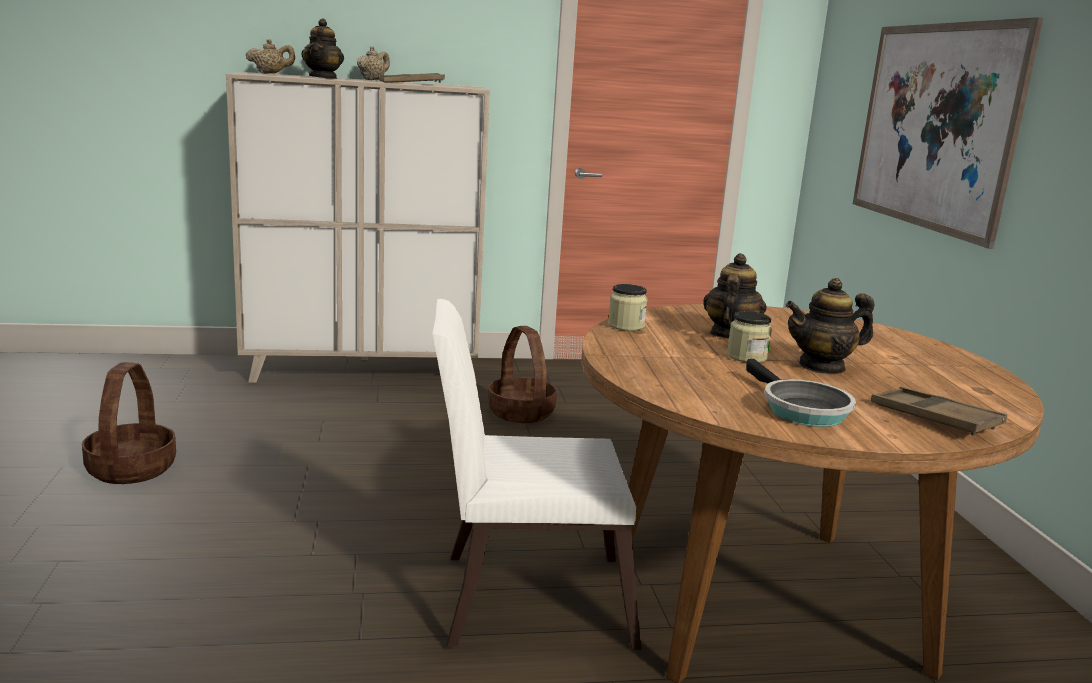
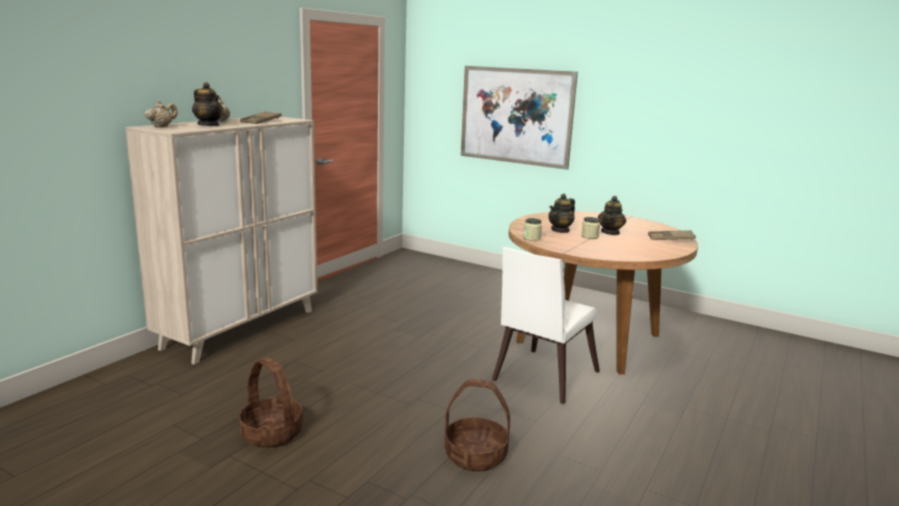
camera: 50 degrees left, 0 degrees up
basket [488,326,557,423] -> basket moved to [445,379,510,471]
teapot [703,253,767,338] -> teapot turned 105 degrees counterclockwise [548,194,575,233]
frying pan [746,359,856,427] -> none

